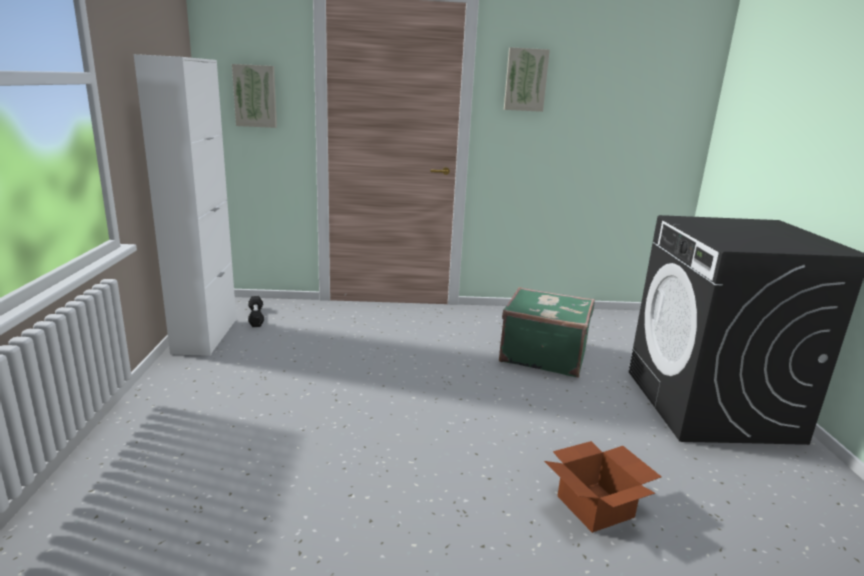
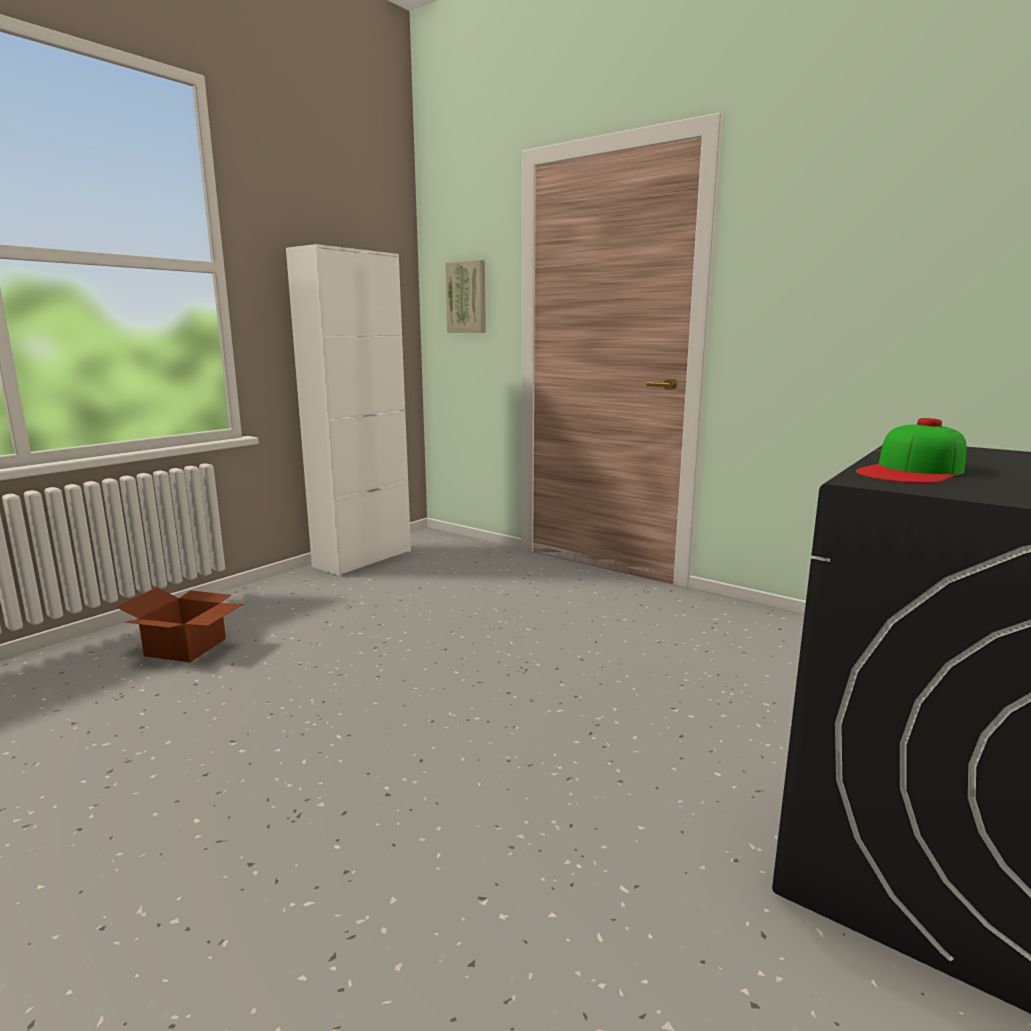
camera: 40 degrees right, 5 degrees down
black dumbbell [248,296,264,327] -> none
green suitcase [499,287,595,377] -> none
picture [504,47,550,112] -> none
cardboard box [544,441,662,533] -> cardboard box moved to [117,587,243,662]
none -> cap [856,418,967,483]

